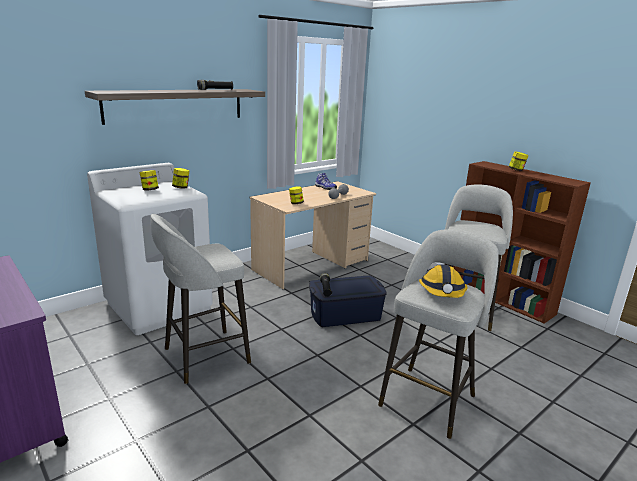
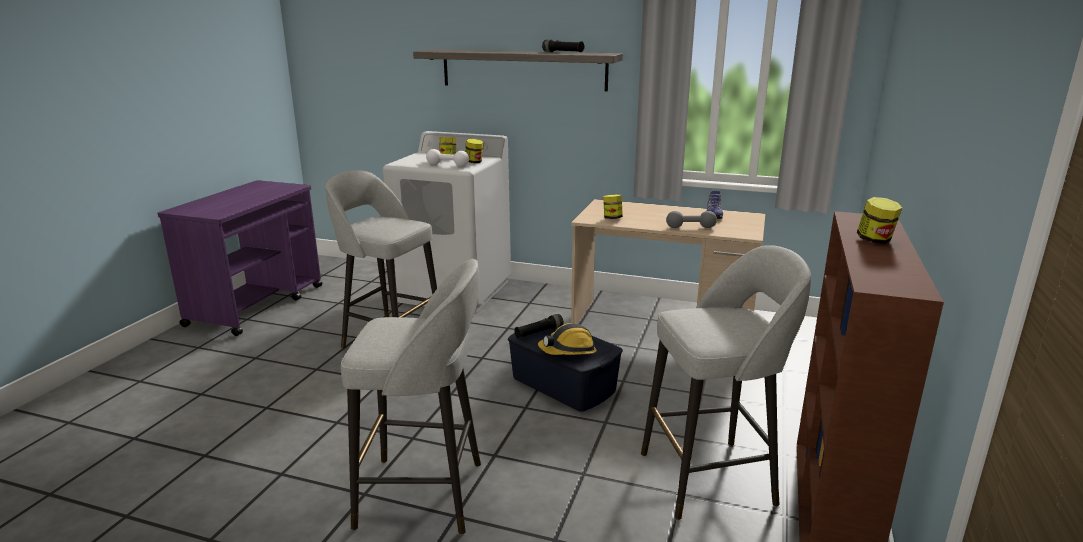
camera: 60 degrees right, 0 degrees up
hard hat [419,265,468,298] -> hard hat moved to [538,323,597,355]
none -> white dumbbell [426,149,469,166]

